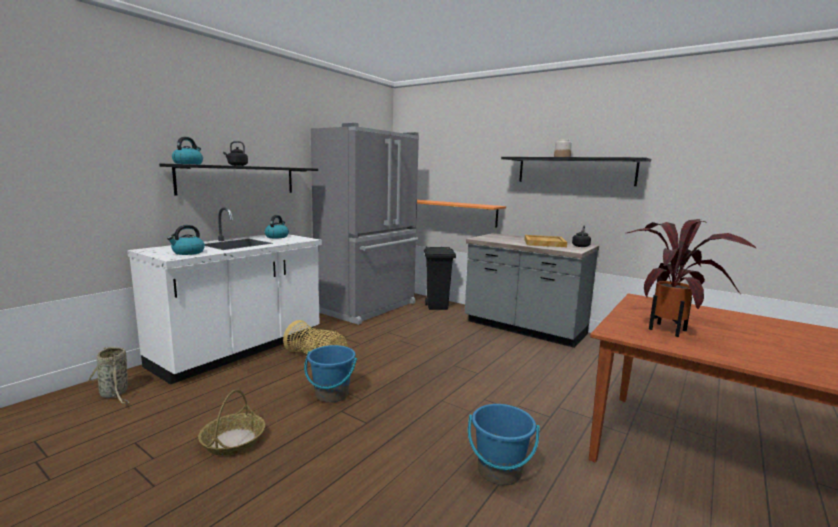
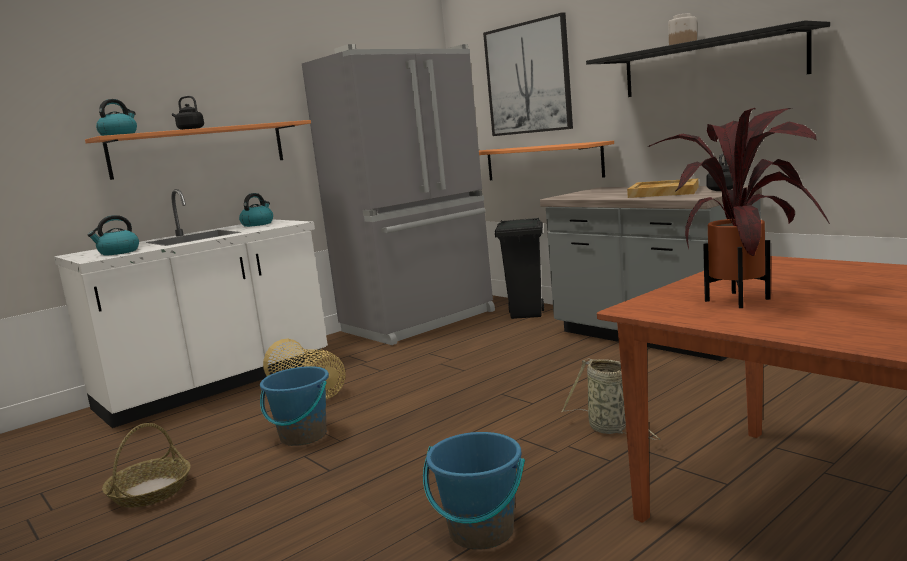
camera: 15 degrees right, 0 degrees up
basket [86,346,129,404] -> basket moved to [561,358,661,440]
black shelf [159,164,318,195] -> orange shelf [85,120,311,180]
none -> picture [483,12,573,136]

